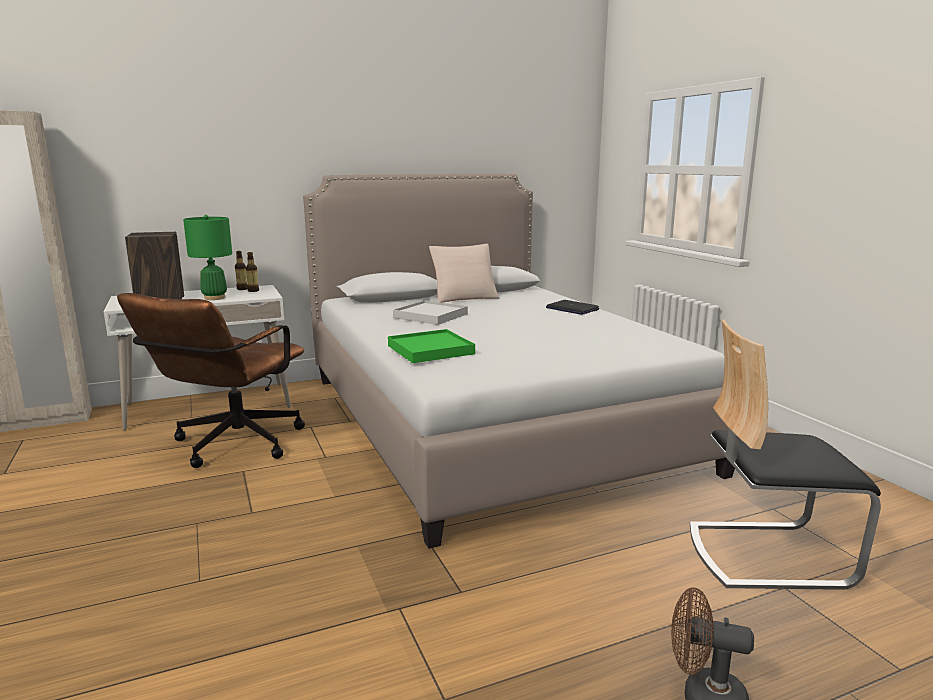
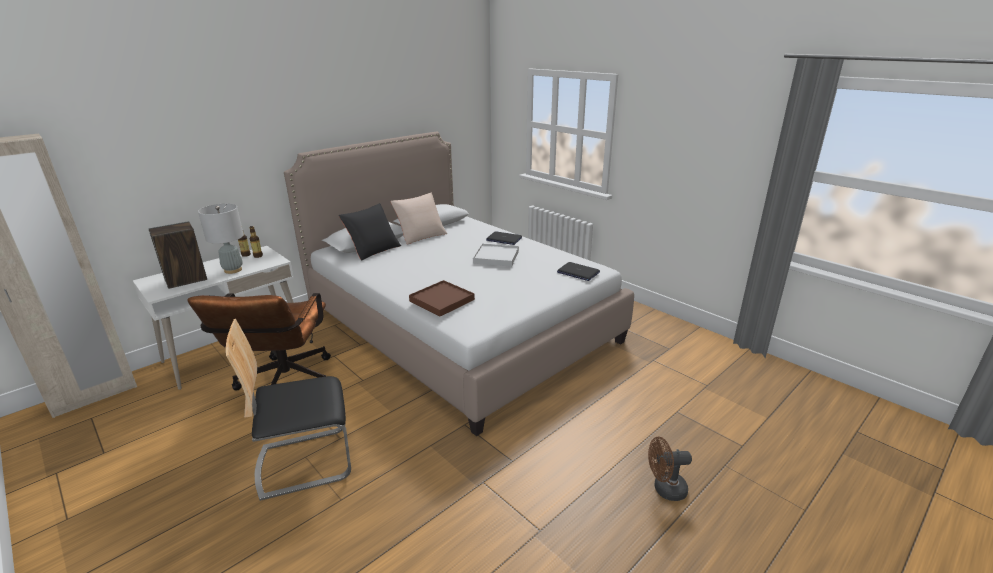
camera: 20 degrees left, 10 degrees up
green table lamp [183,215,232,300] -> grey table lamp [198,204,244,274]
green tray [388,329,475,363] -> brown tray [409,280,475,316]
white tray [393,300,468,325] -> white tray moved to [473,244,519,267]
chair [690,320,881,590] -> chair moved to [226,319,351,501]
none -> black pillow [339,203,401,261]
none -> laptop [557,262,600,281]

